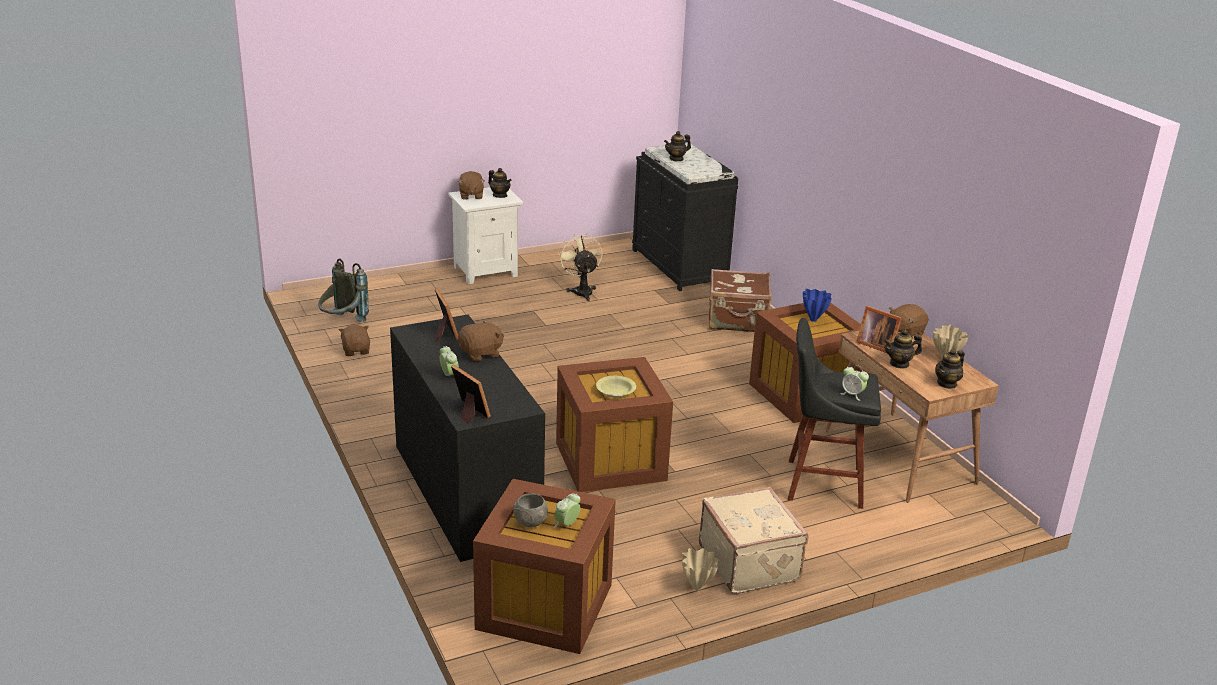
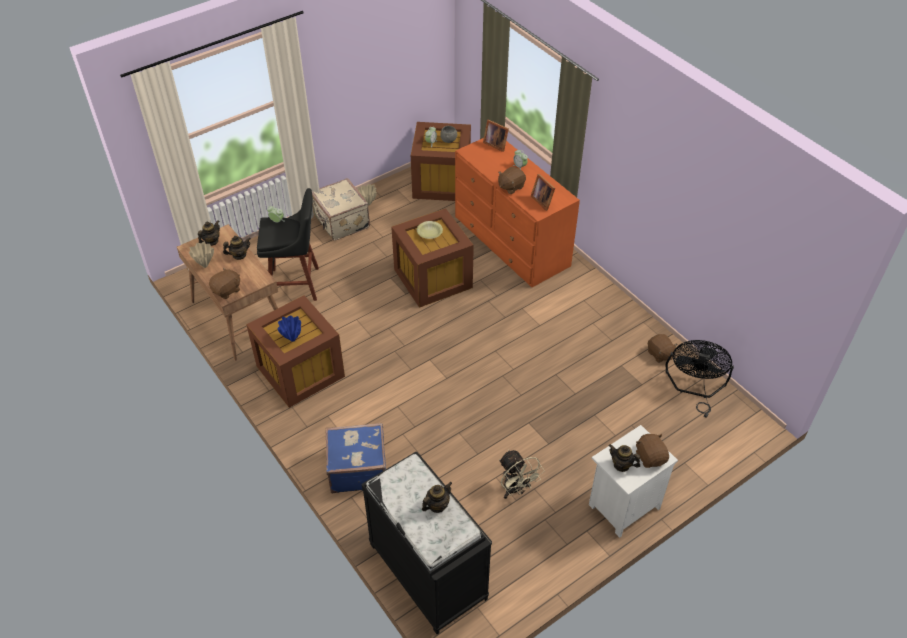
camera: 170 degrees right, 20 degrees up
grey backpack [318,259,369,322] -> black fan [665,340,734,418]
black dresser [390,315,545,562] -> orange dresser [455,138,580,287]
brown suitcase [709,269,772,332] -> blue suitcase [325,423,386,493]
picture frame [856,306,902,353] -> none

